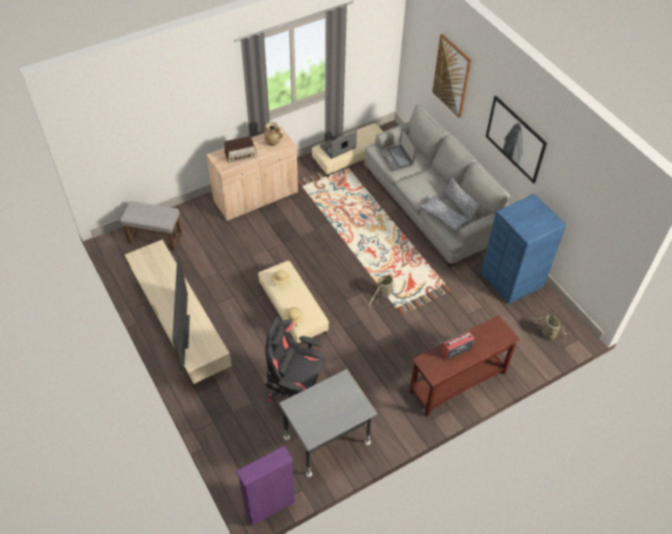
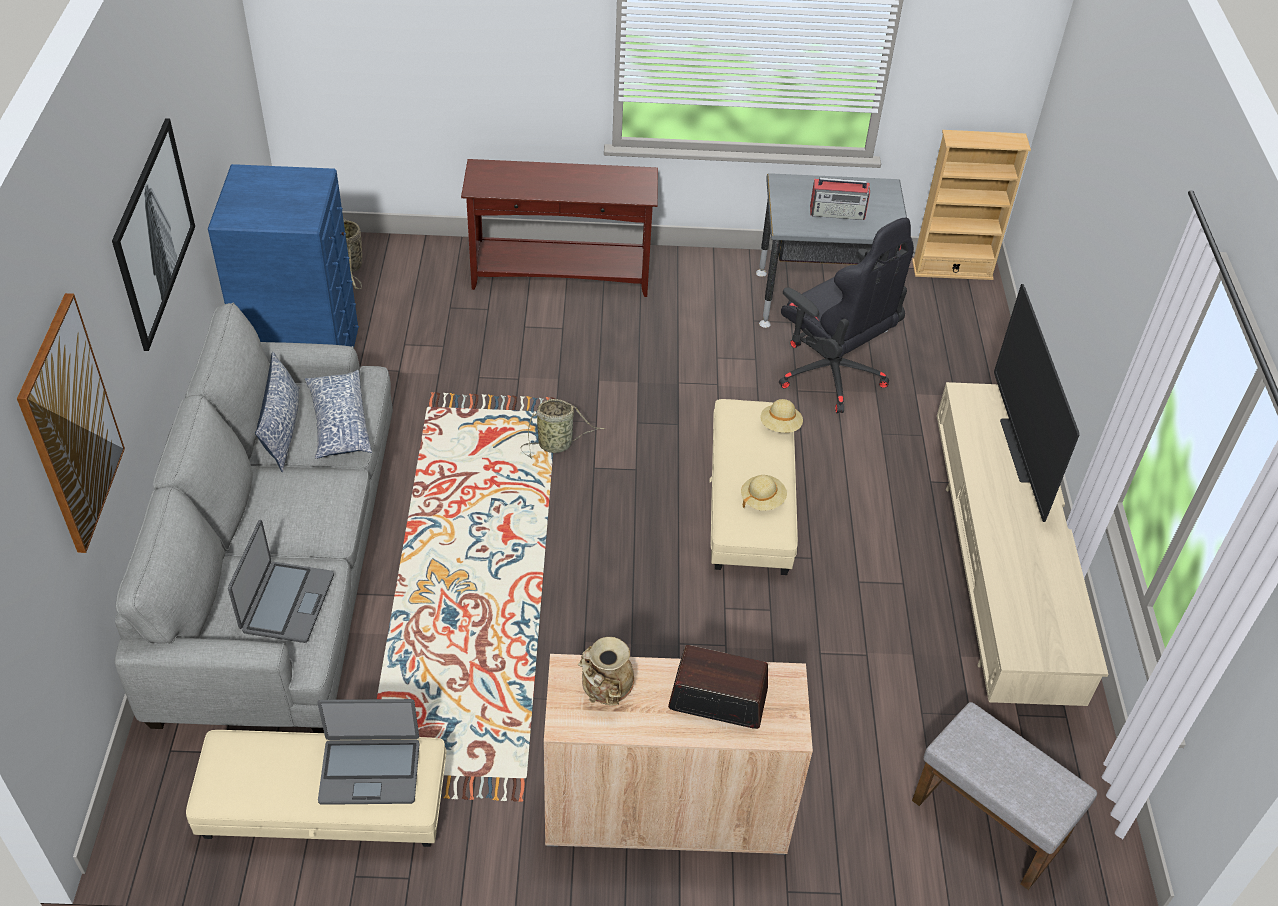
camera: 150 degrees left, 5 degrees down
television [172,257,190,371] -> television turned 150 degrees clockwise [994,284,1079,522]
purple bookcase [236,446,296,526] -> beige bookcase [912,130,1031,280]
radio [442,331,474,360] -> radio moved to [810,177,870,220]

